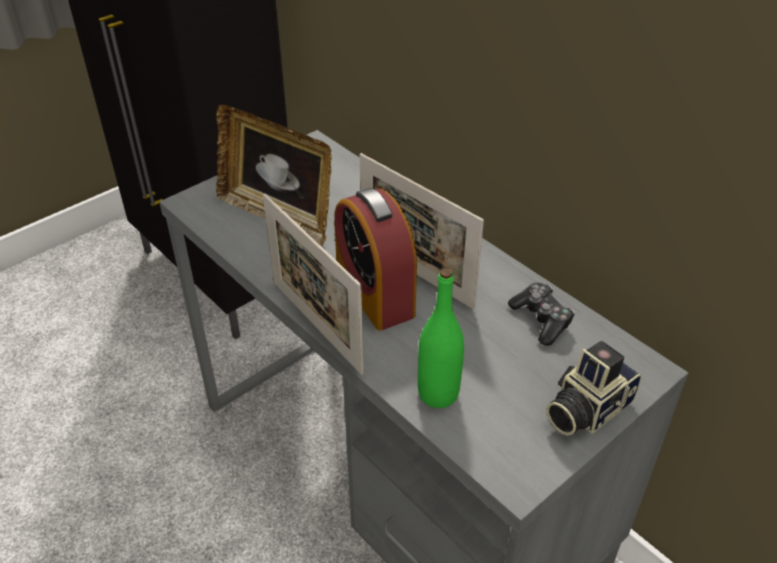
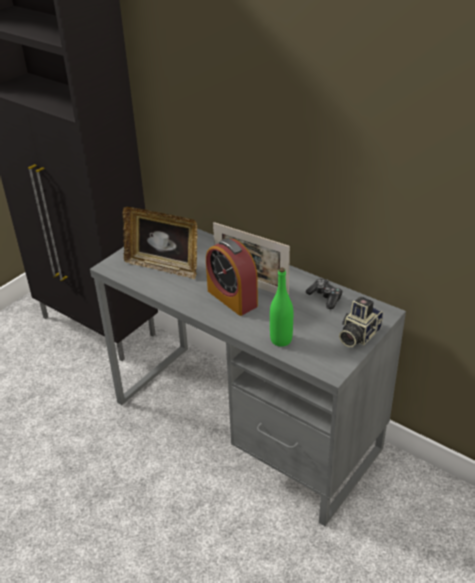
camera: 10 degrees left, 5 degrees down
picture frame [263,194,364,375] -> none

